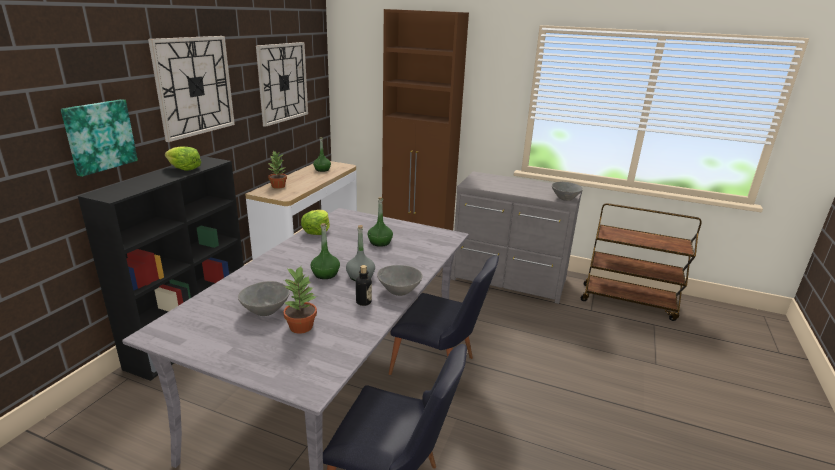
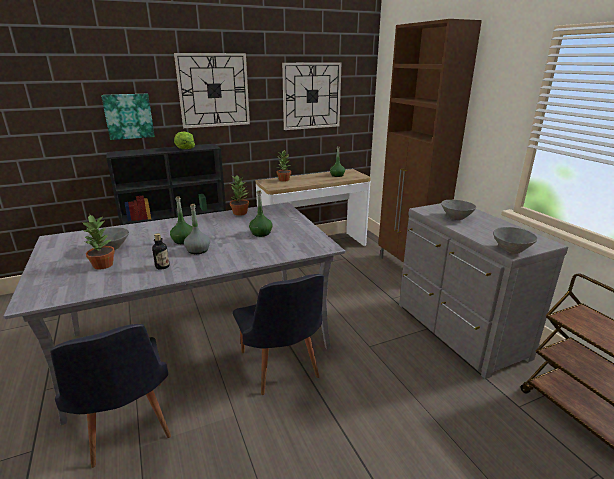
camera: 45 degrees right, 0 degrees up
lettuce [301,210,330,235] -> potted plant [230,176,249,216]
grey bowl [377,265,423,296] -> grey bowl moved to [441,200,476,220]

